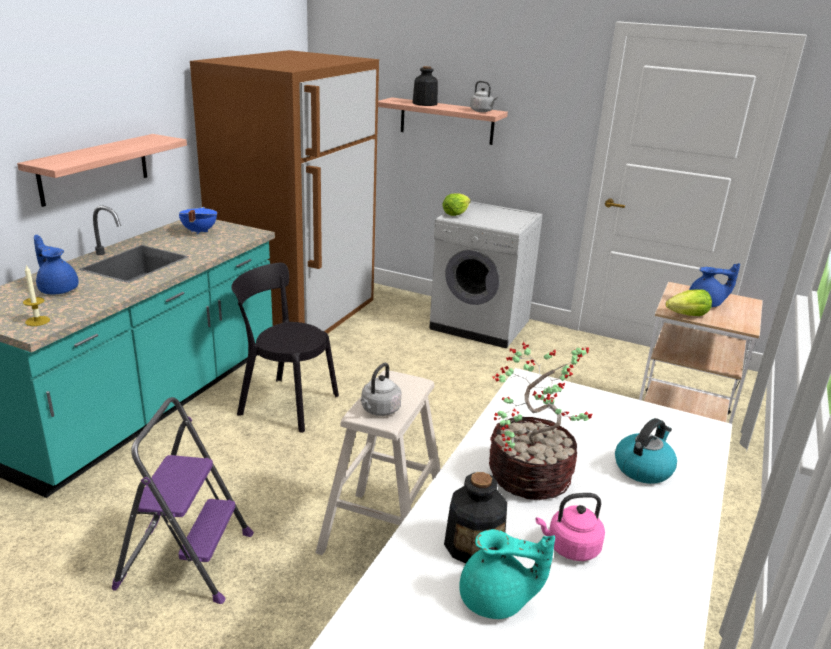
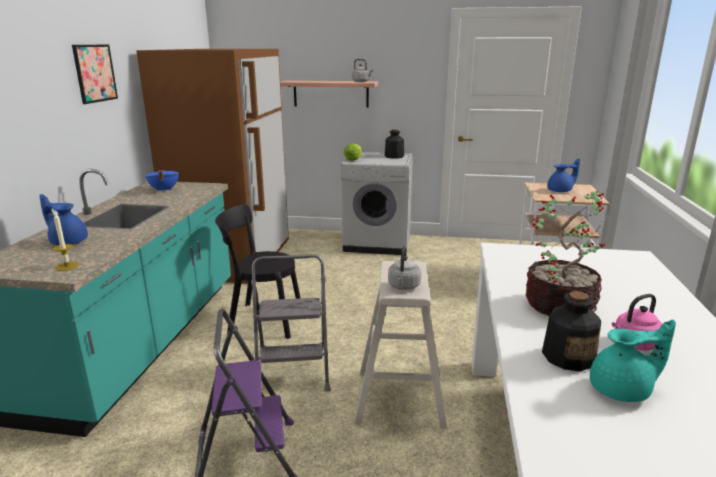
camera: 15 degrees left, 5 degrees down
shelf [17,134,187,207] -> none
bottle [413,66,438,106] -> bottle moved to [385,129,404,159]
kettle [615,418,677,484] -> none
lettuce [666,289,712,316] -> none
none -> picture [72,45,118,104]
none -> grey step ladder [251,254,331,392]

